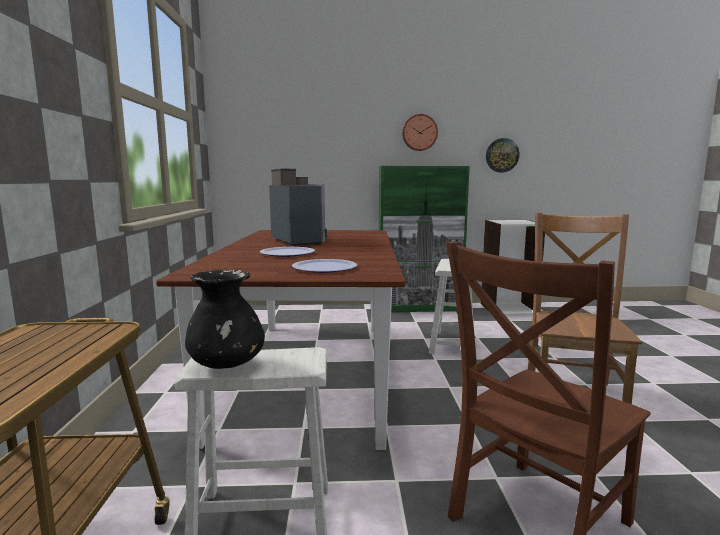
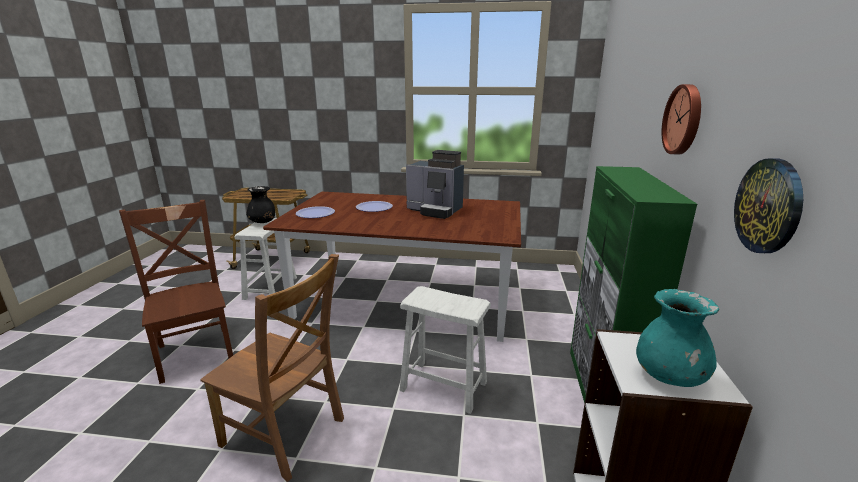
camera: 100 degrees right, 10 degrees up
coffee machine [269,169,327,246] -> coffee machine turned 45 degrees clockwise [406,150,464,219]
none -> turquoise vase [636,289,719,387]

